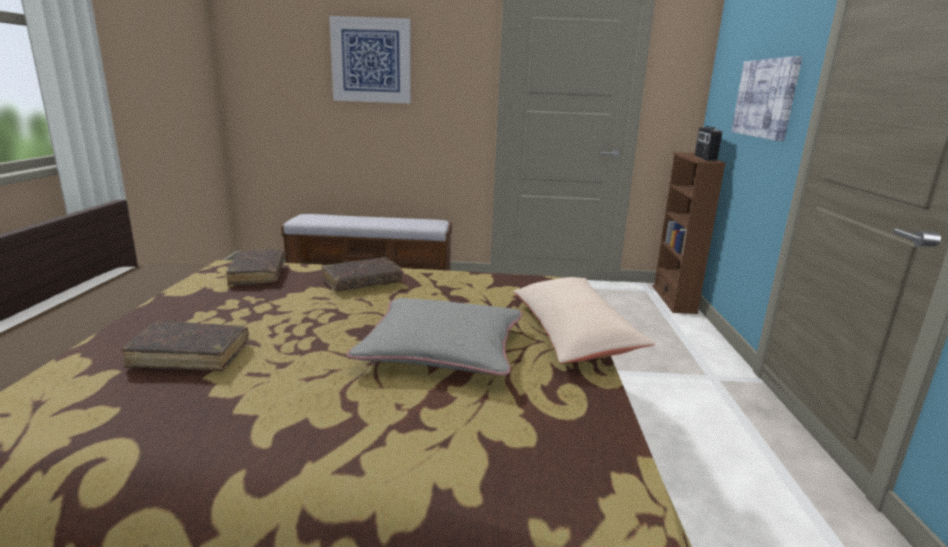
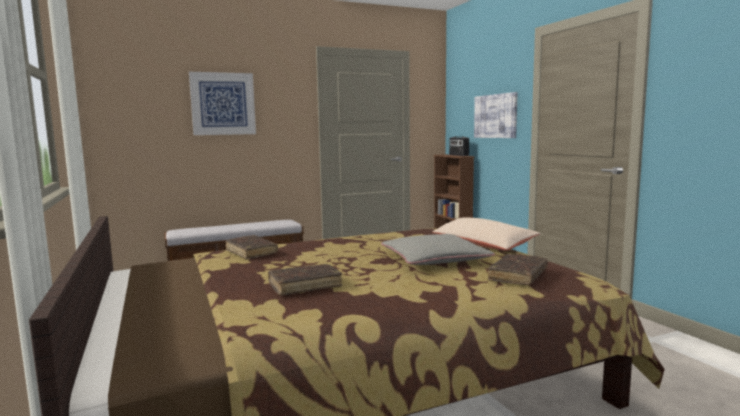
camera: 25 degrees left, 10 degrees down
brown book [322,257,403,291] -> brown book moved to [488,254,548,285]

